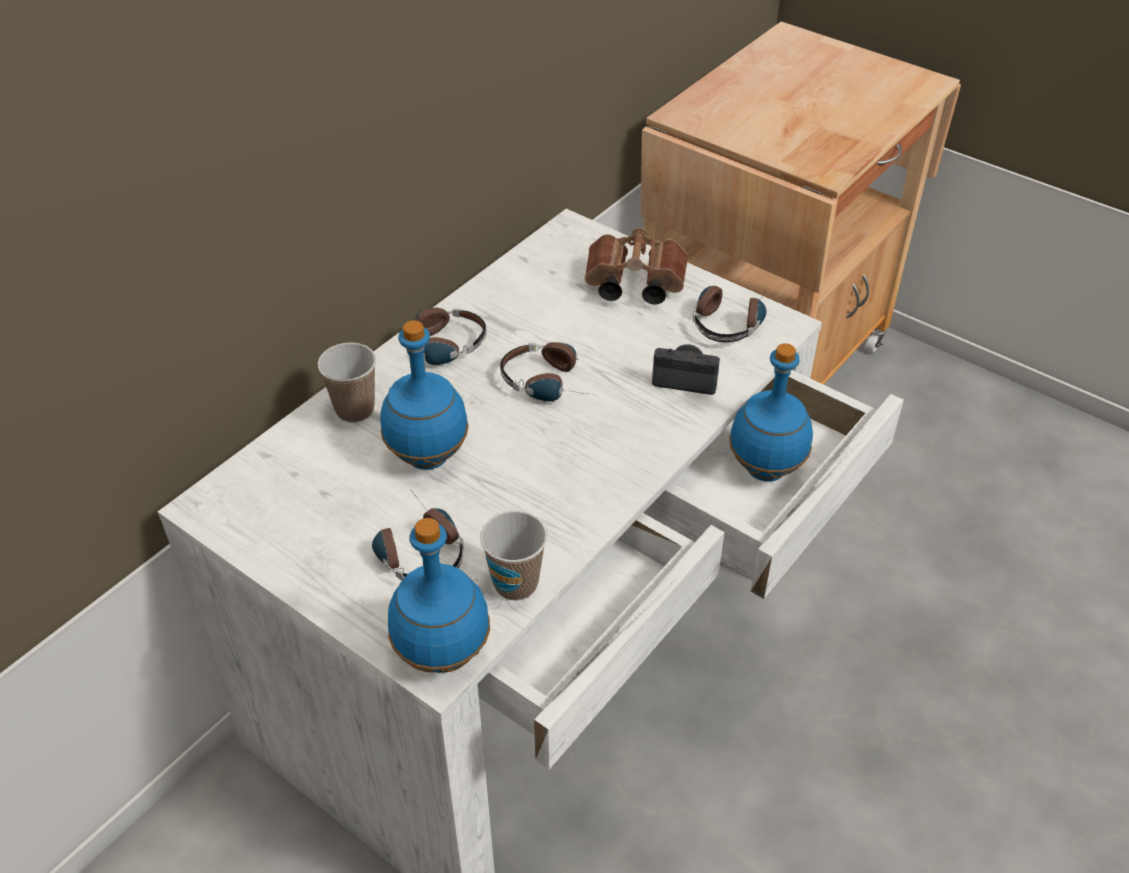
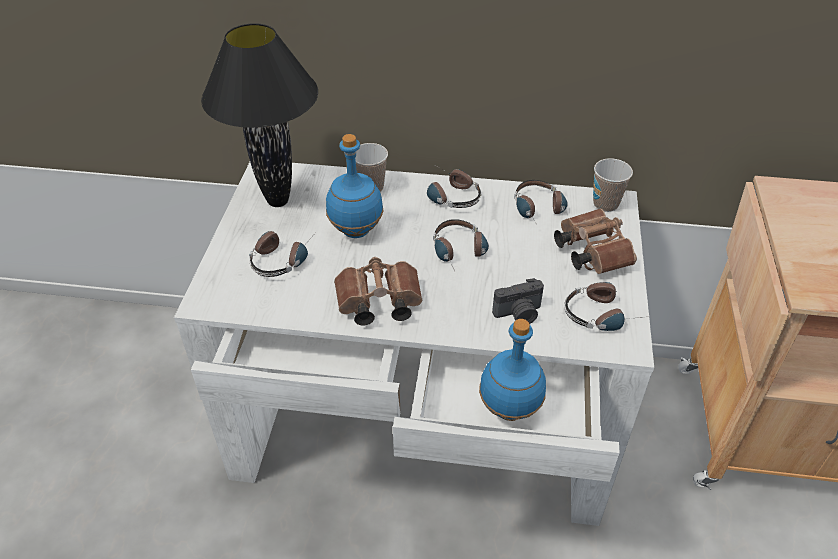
camera: 60 degrees right, 0 degrees up
blue bottle [388,518,490,673] -> none
cup [480,511,547,601] -> cup moved to [593,158,633,212]
camera [652,344,720,395] -> camera turned 90 degrees clockwise [492,278,544,324]
none -> black table lamp [201,23,318,207]
none -> brown binoculars [334,257,423,325]
none -> headphones [514,180,568,225]

